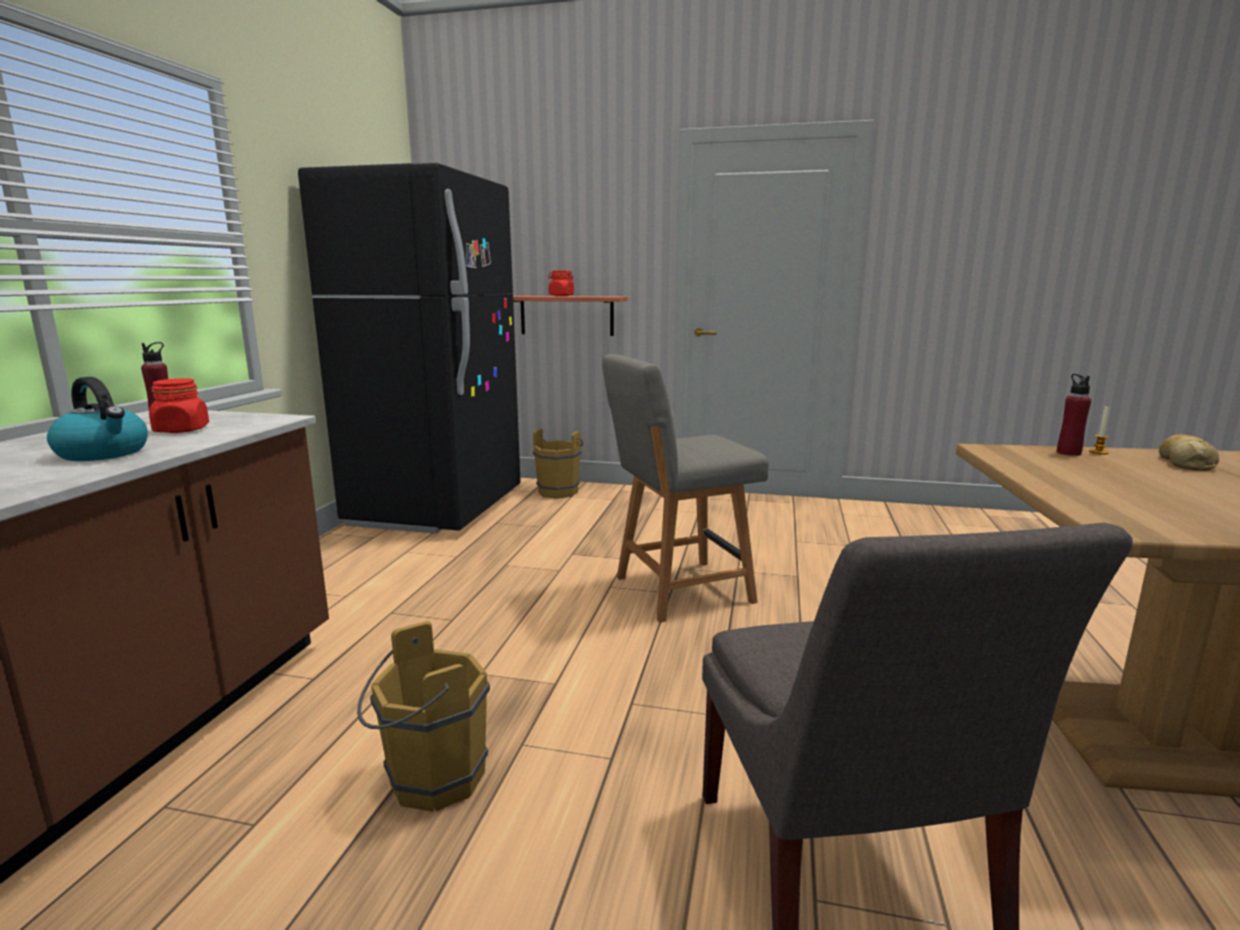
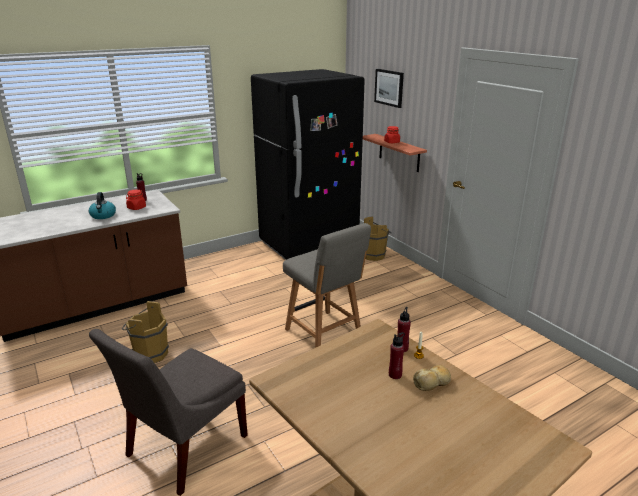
camera: 45 degrees right, 10 degrees up
grey chair [602,354,769,623] -> grey chair turned 150 degrees counterclockwise [283,223,371,348]
none -> picture [374,69,404,108]
none -> red bottle [389,332,405,379]

